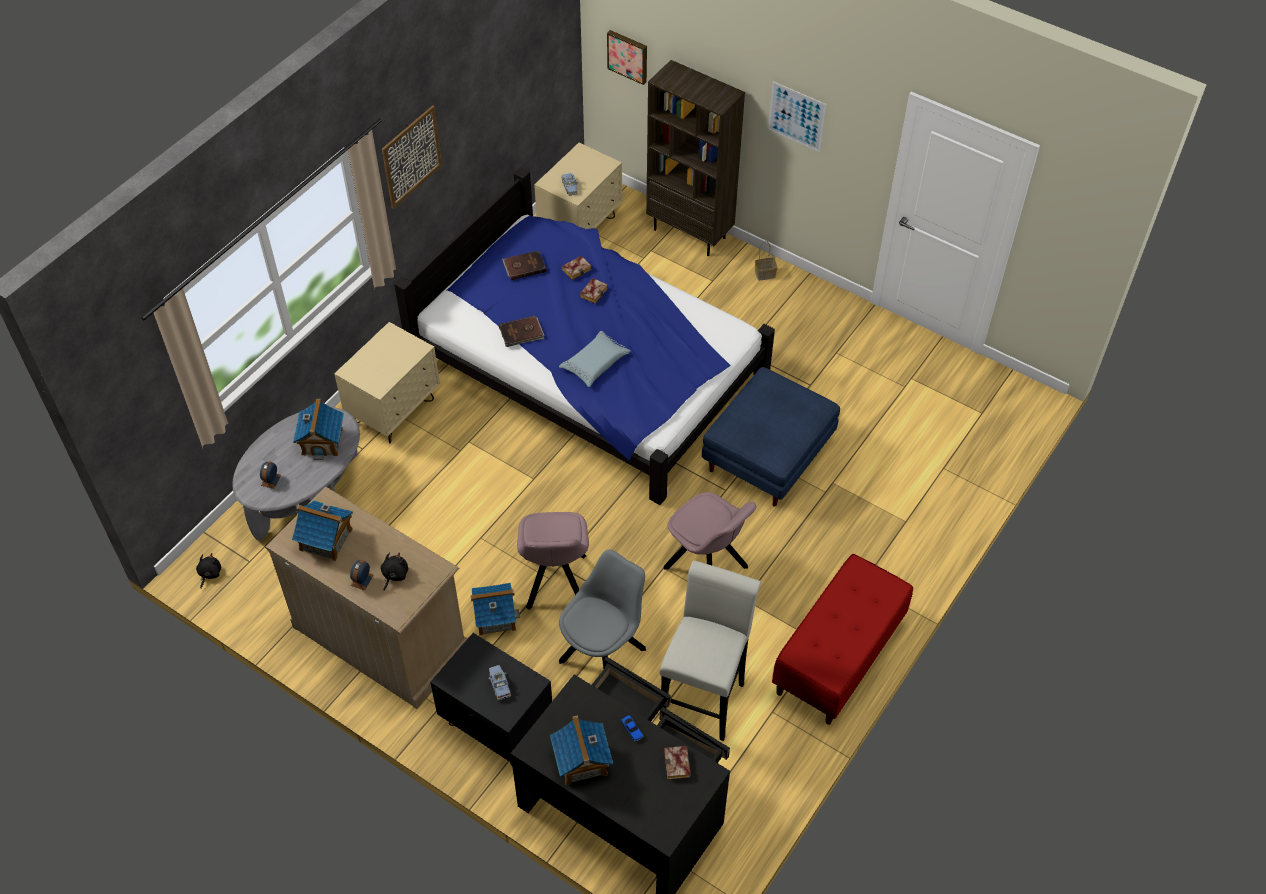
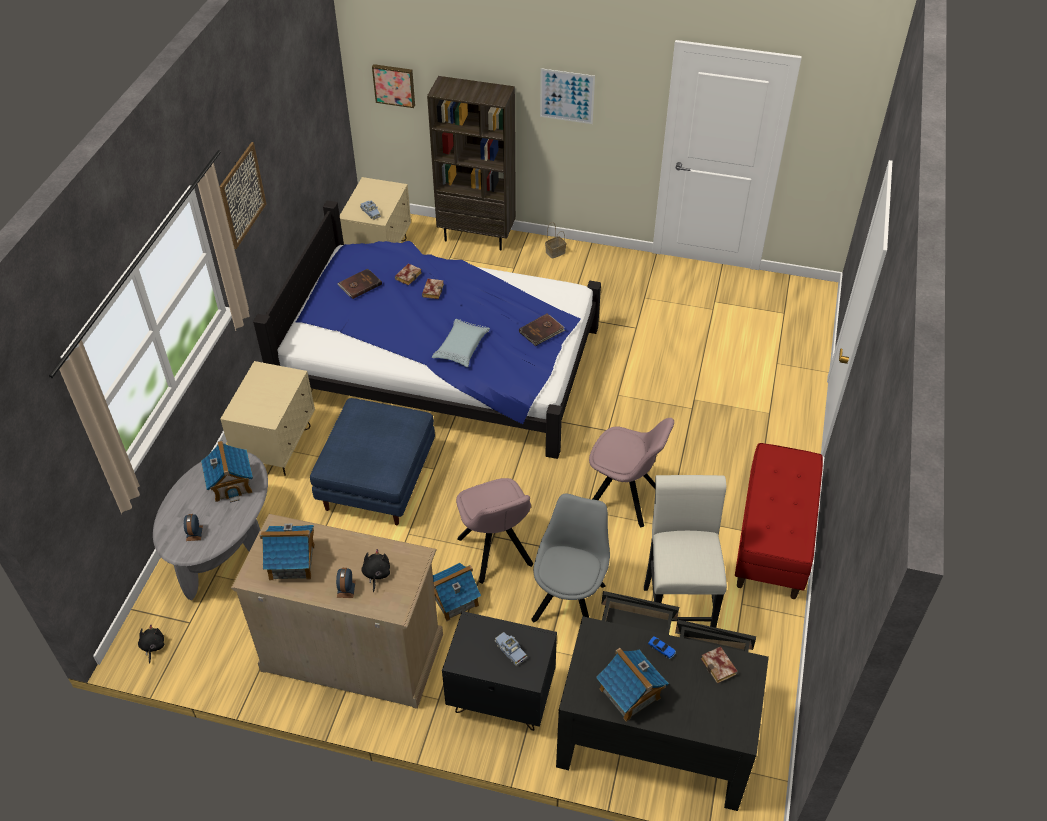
camera: 20 degrees left, 5 degrees down
brown book [499,316,545,347] -> brown book moved to [519,314,565,346]
blue ottoman [702,367,840,507] -> blue ottoman moved to [310,398,435,525]

